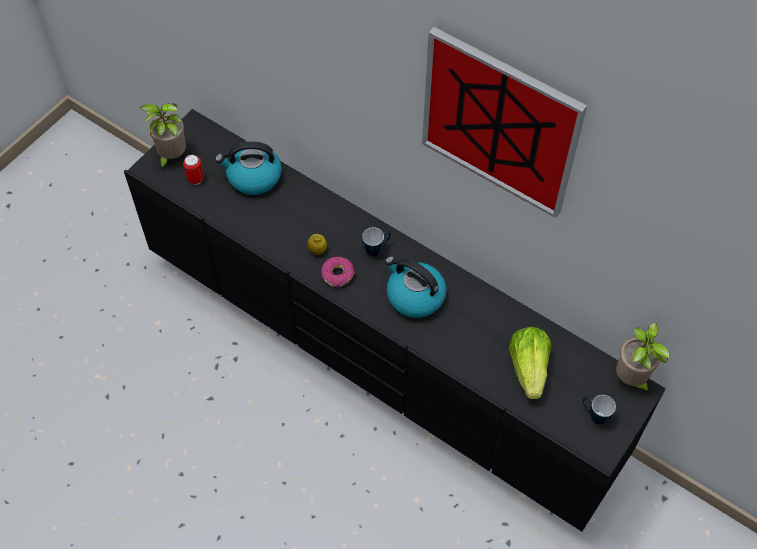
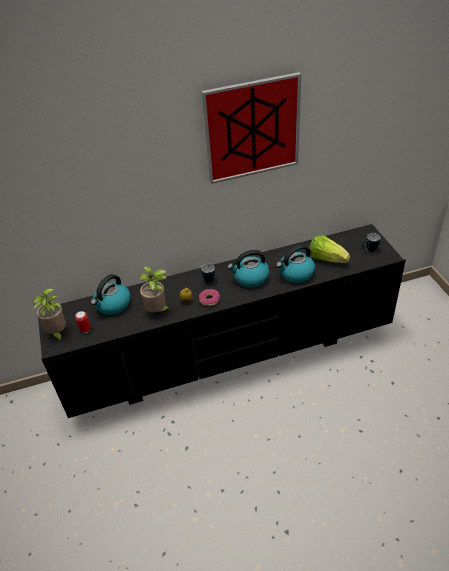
camera: 50 degrees left, 15 degrees down
potted plant [616,323,670,395] -> potted plant moved to [139,267,170,312]
none -> kettle [276,244,315,283]

